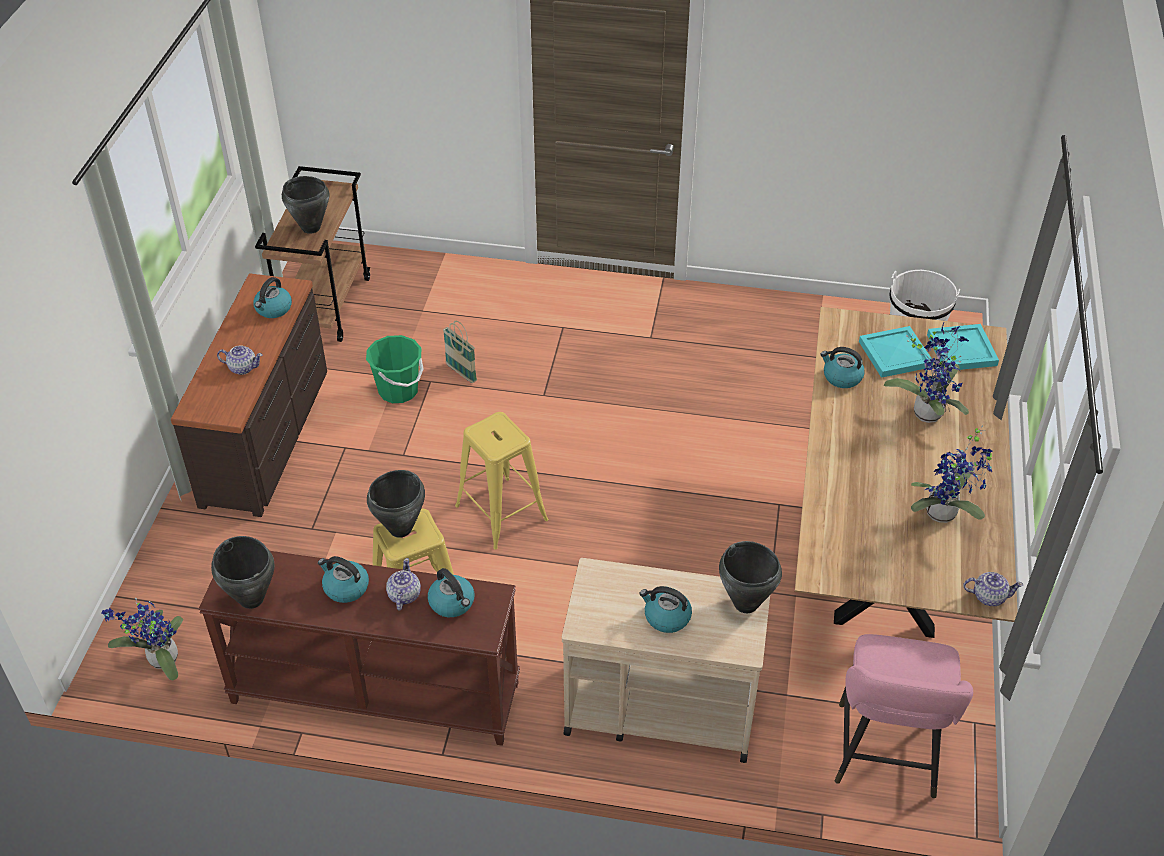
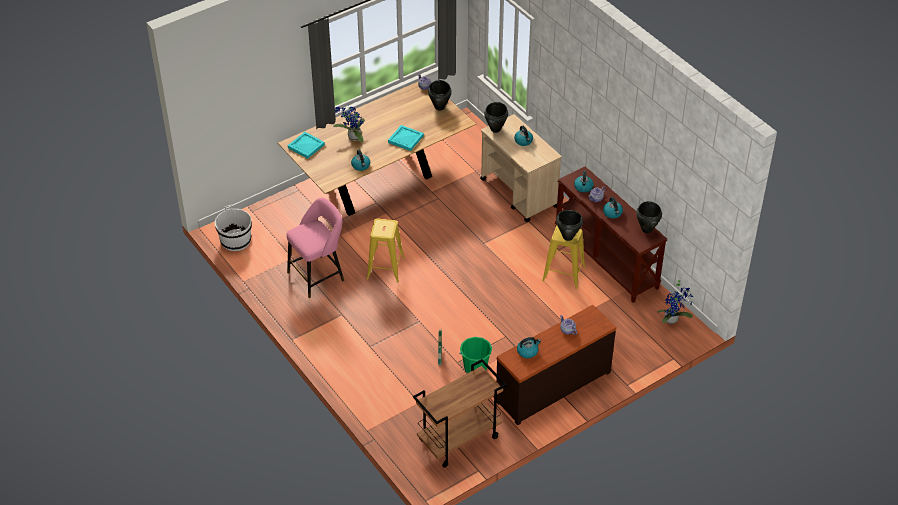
camera: 135 degrees left, 0 degrees up
black cooking pot [282,176,329,234] -> black cooking pot moved to [428,80,452,111]
yellow stool [455,412,548,550] -> yellow stool moved to [367,218,405,283]
pink stool [835,634,973,798] -> pink stool moved to [287,198,344,298]
turquoise tray [859,326,933,378] -> turquoise tray moved to [388,125,424,151]
potted plant [911,425,993,523] -> none

